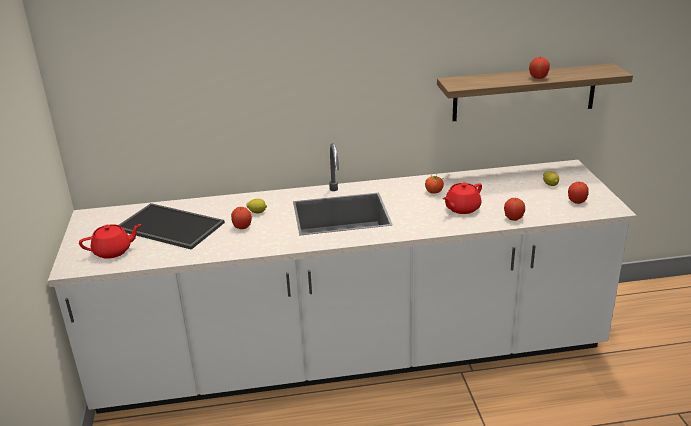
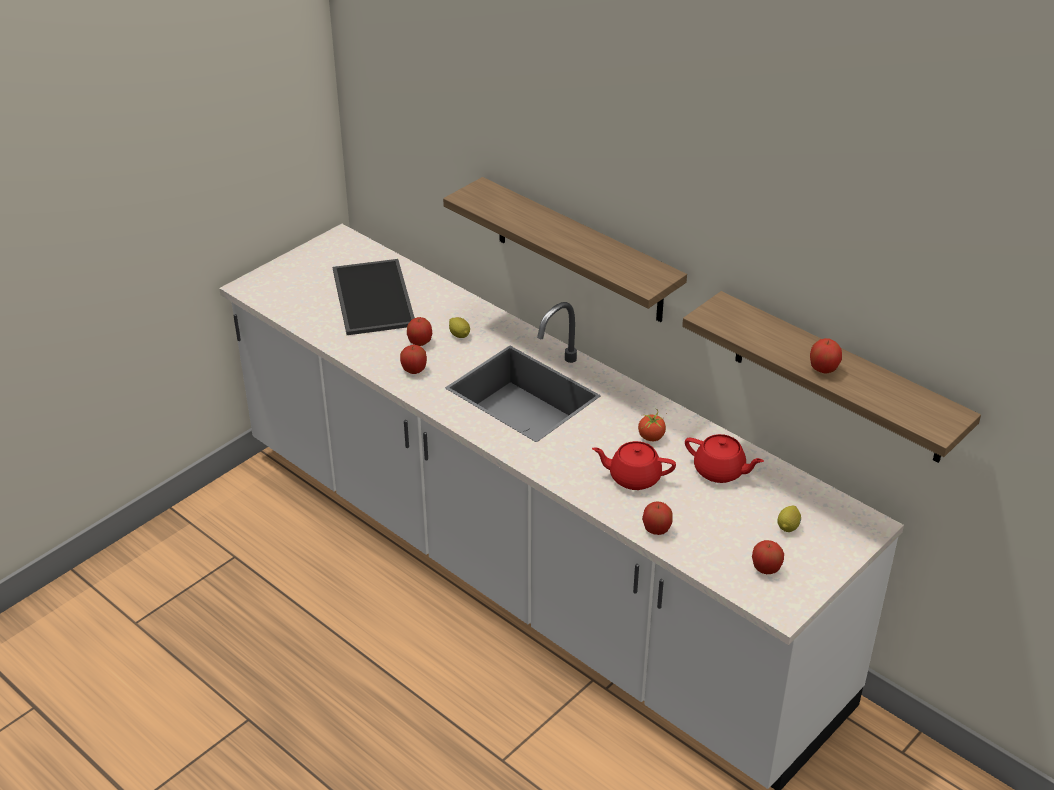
camera: 50 degrees right, 10 degrees up
red teapot [79,224,142,259] -> red teapot moved to [685,434,764,483]
none -> apple [400,345,427,374]
none -> shelf [443,177,687,322]

